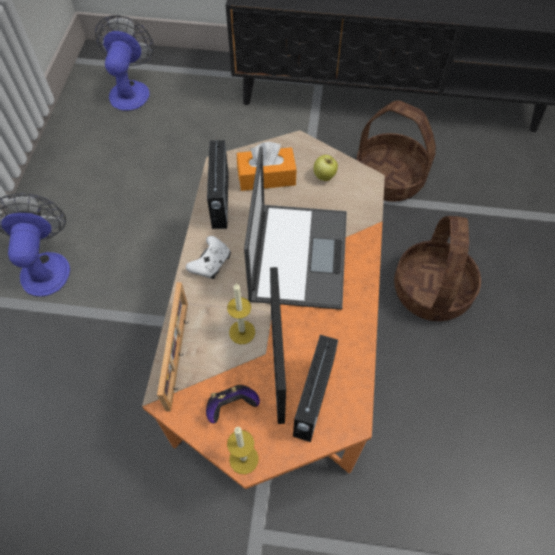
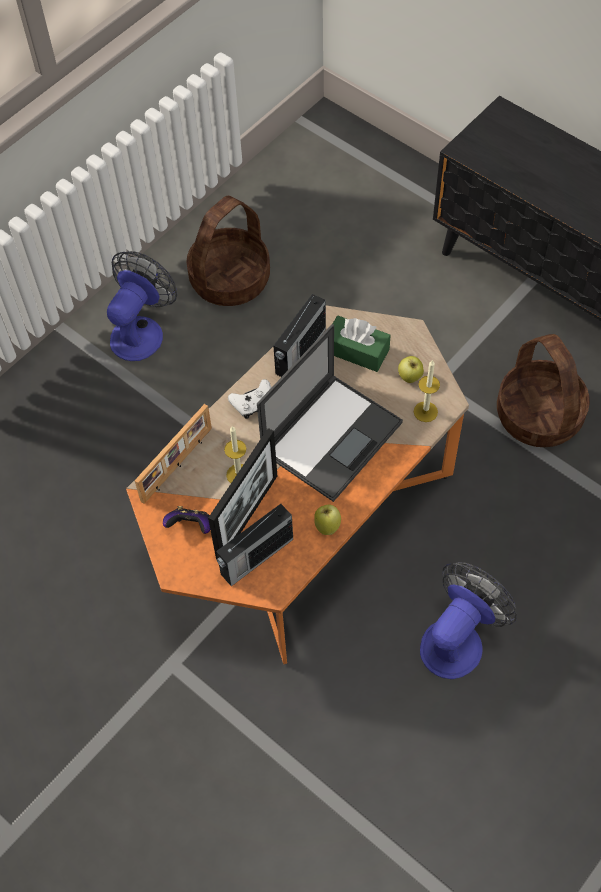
camera: 35 degrees right, 0 degrees up
fan [95,15,154,111] -> fan moved to [420,562,517,679]
candle [227,427,259,474] -> candle moved to [414,360,440,422]
orange tissue box [237,142,297,191] -> green tissue box [333,316,391,372]
basket [394,216,481,321] -> basket moved to [186,196,270,306]
none -> apple [314,505,341,535]

